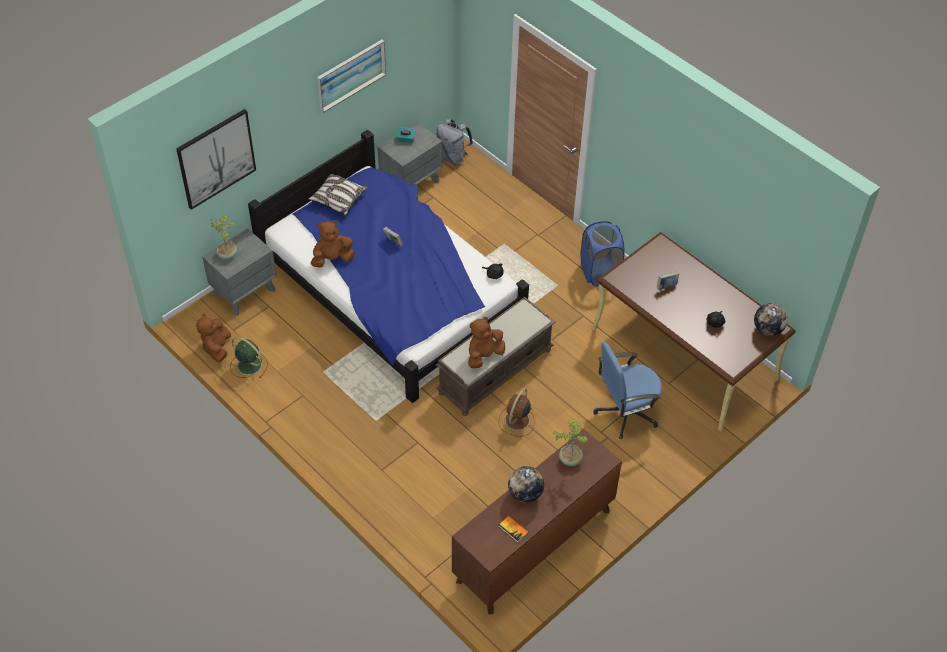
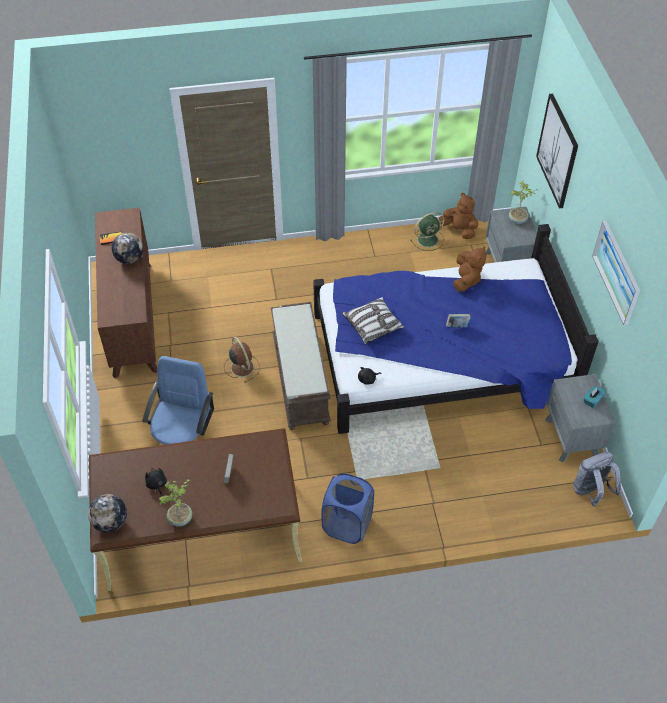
camera: 125 degrees right, 0 degrees up
pillow [308,174,367,216] -> pillow moved to [342,297,404,344]
brown plush toy [468,317,505,368] -> none
potted plant [553,419,588,466] -> potted plant moved to [159,479,192,527]

